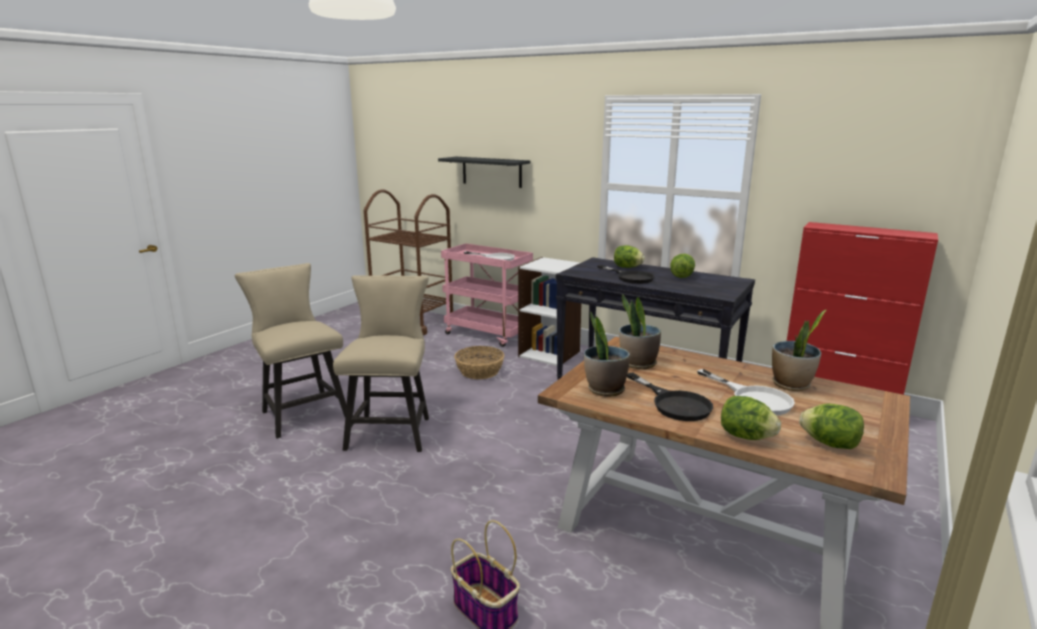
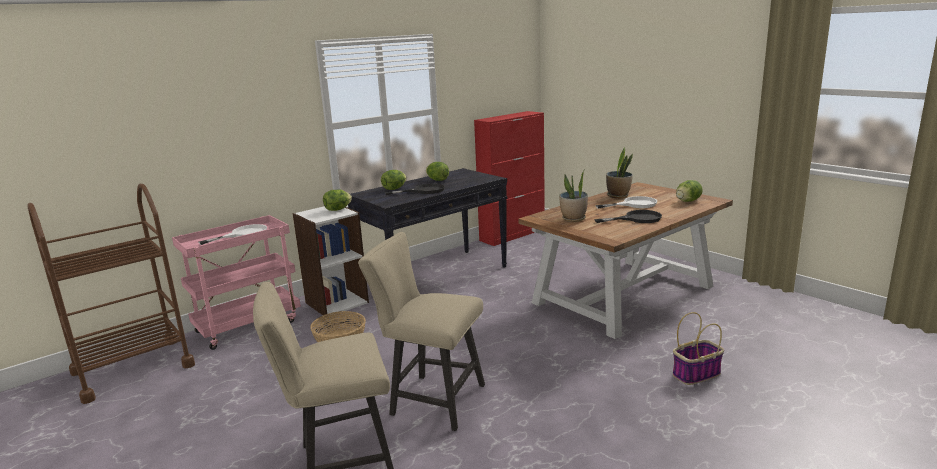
camera: 70 degrees left, 0 degrees up
black shelf [438,157,530,188] -> none
potted plant [584,311,630,397] -> none
lettuce [721,396,781,440] -> lettuce moved to [323,190,352,211]

